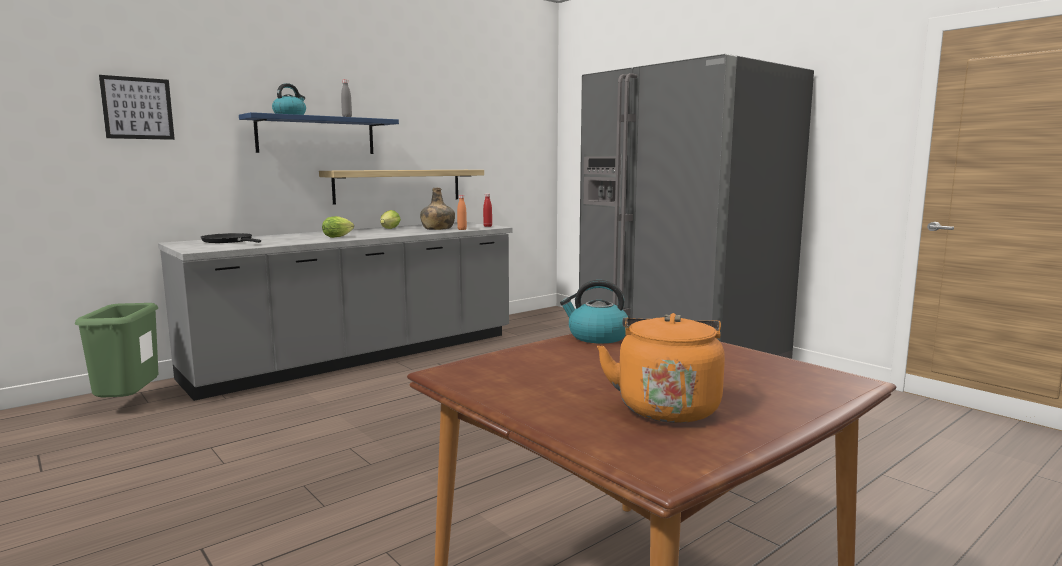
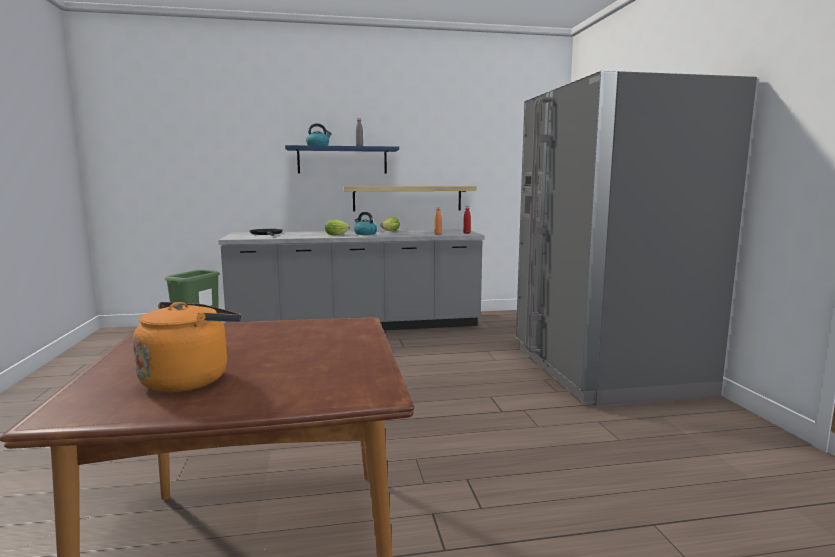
camera: 30 degrees right, 0 degrees up
picture [99,75,175,140] -> none
green bottle [420,188,455,230] -> none
kettle [560,280,629,343] -> kettle moved to [354,212,377,235]

